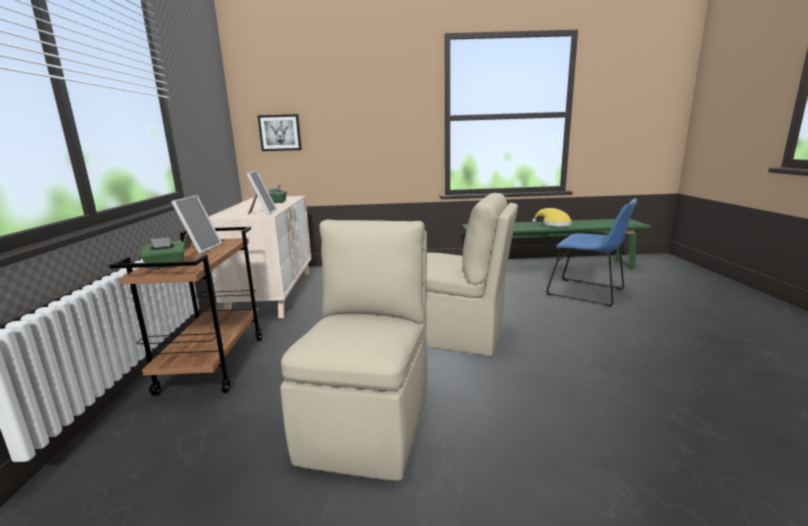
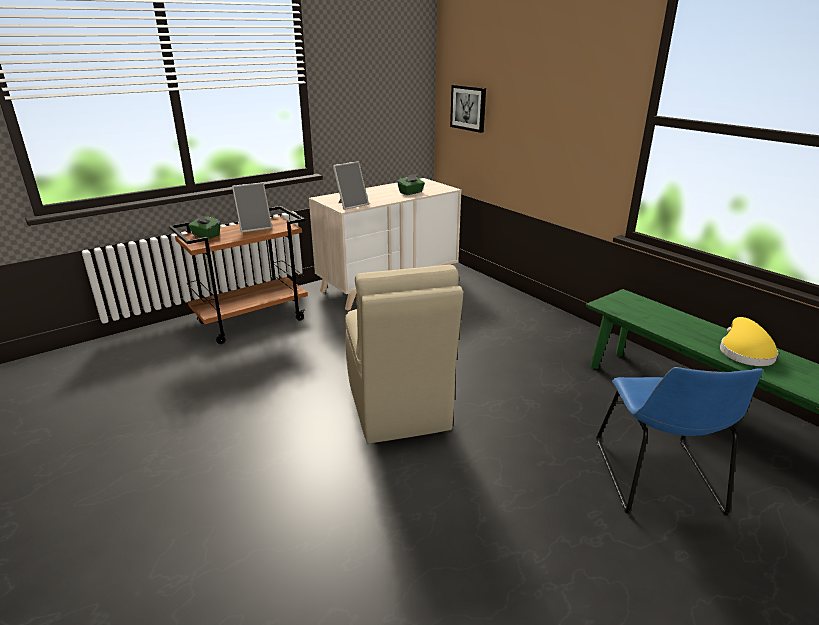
camera: 55 degrees right, 10 degrees up
beige chair [280,220,427,481] -> none

